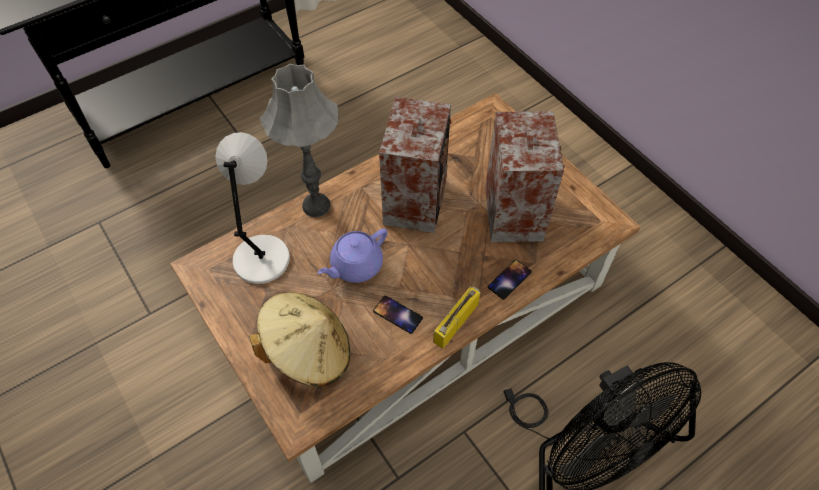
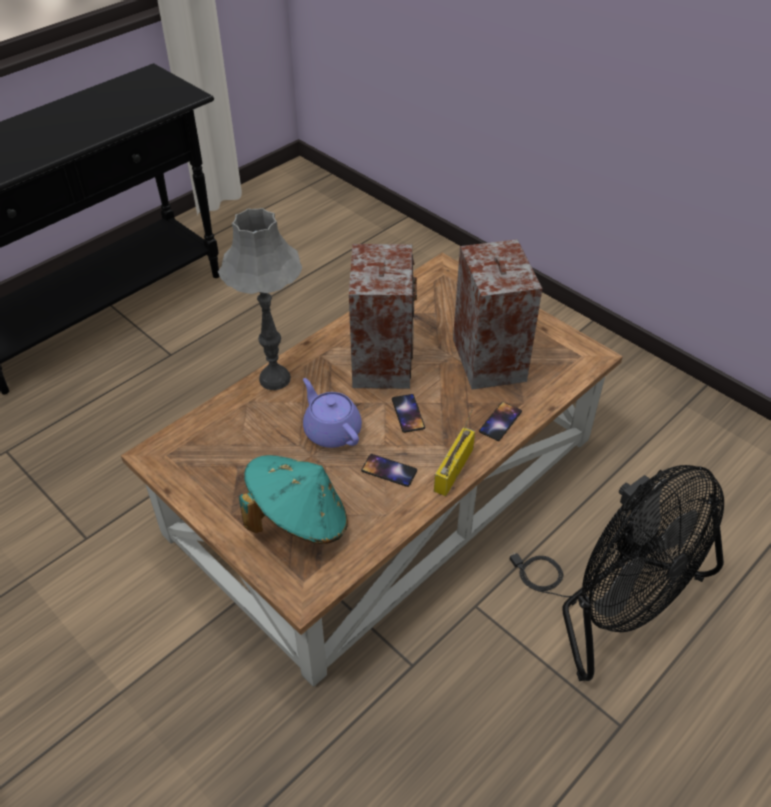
camera: 10 degrees left, 10 degrees down
grey table lamp [216,132,290,284] -> none
beige hat [249,292,350,387] -> turquoise hat [239,455,348,544]
purple teapot [318,228,388,283] -> purple teapot turned 105 degrees clockwise [303,378,362,448]
none -> phone [392,394,425,433]

